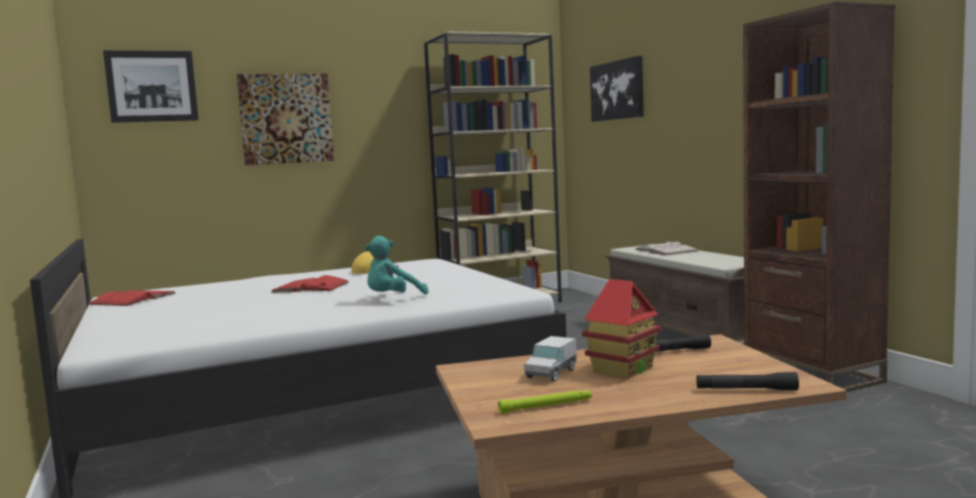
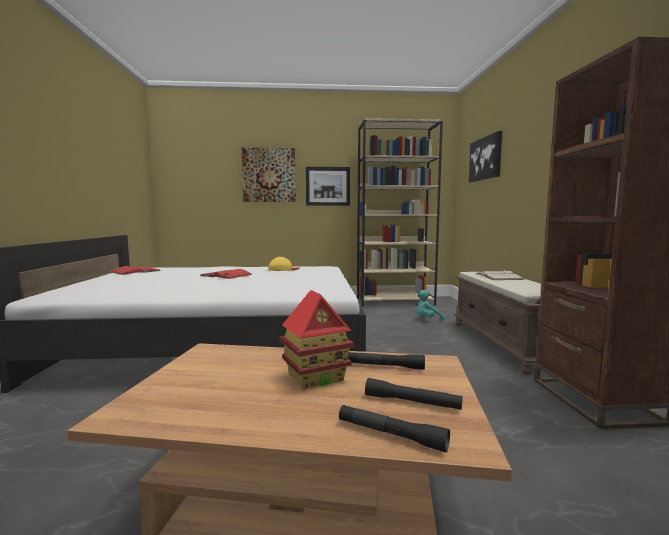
camera: 20 degrees right, 0 degrees up
picture [103,50,199,123] -> picture moved to [306,167,350,206]
turquoise plush toy [365,236,428,295] -> turquoise plush toy moved to [416,290,445,320]
green flashlight [498,390,592,414] -> none
toy truck [524,336,577,382] -> none
none -> black flashlight [365,378,463,410]

